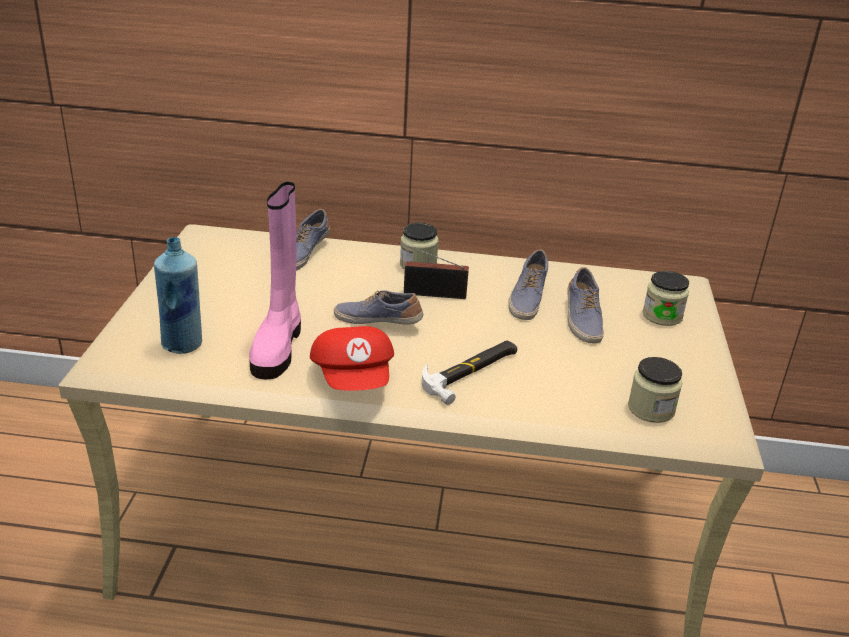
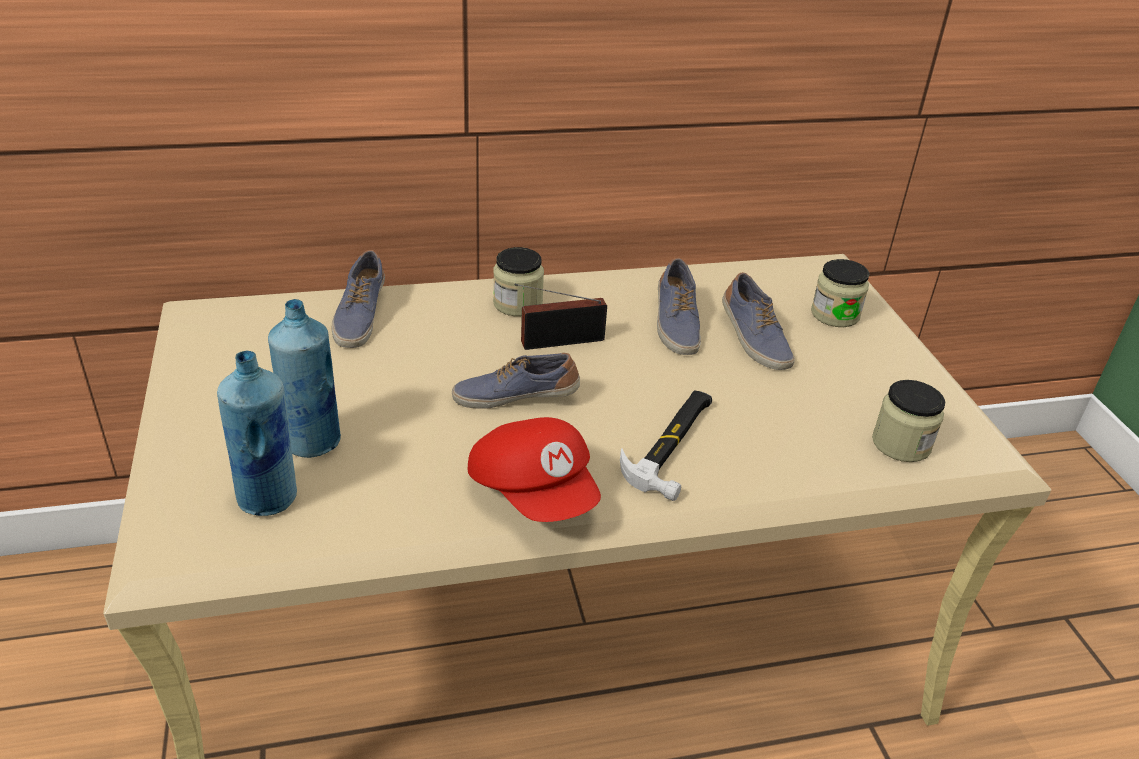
camera: 20 degrees left, 5 degrees up
pink boot [249,182,301,379] -> none
none -> blue bottle [268,299,341,458]

